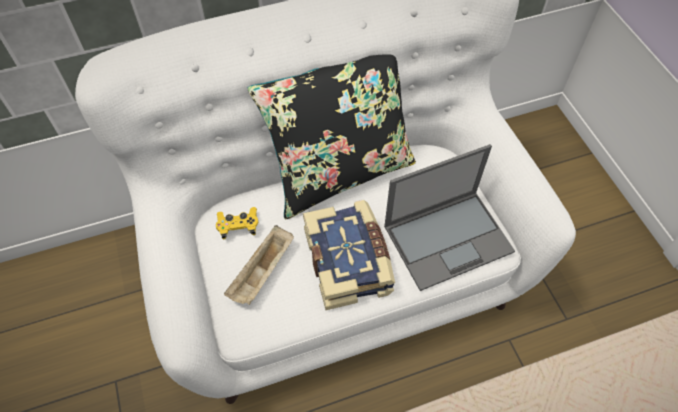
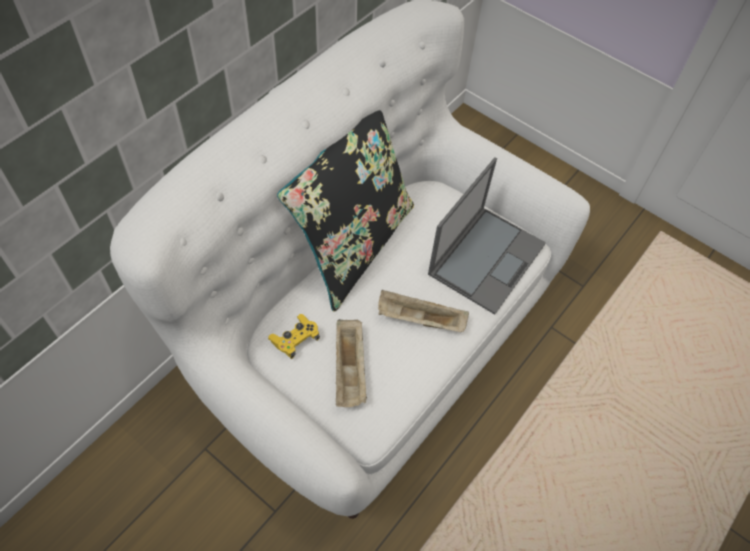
camera: 35 degrees left, 0 degrees up
book [303,200,395,310] -> beige tray [378,290,469,332]

